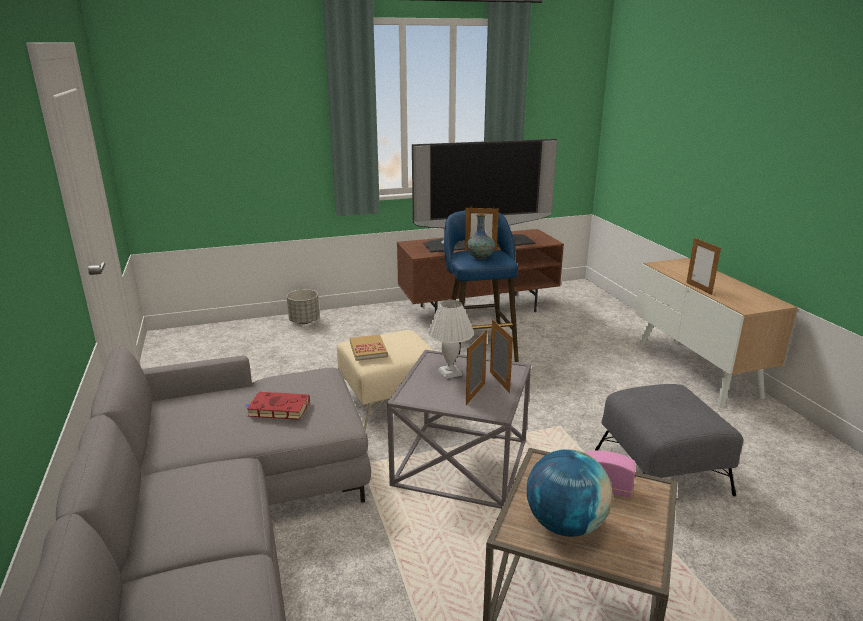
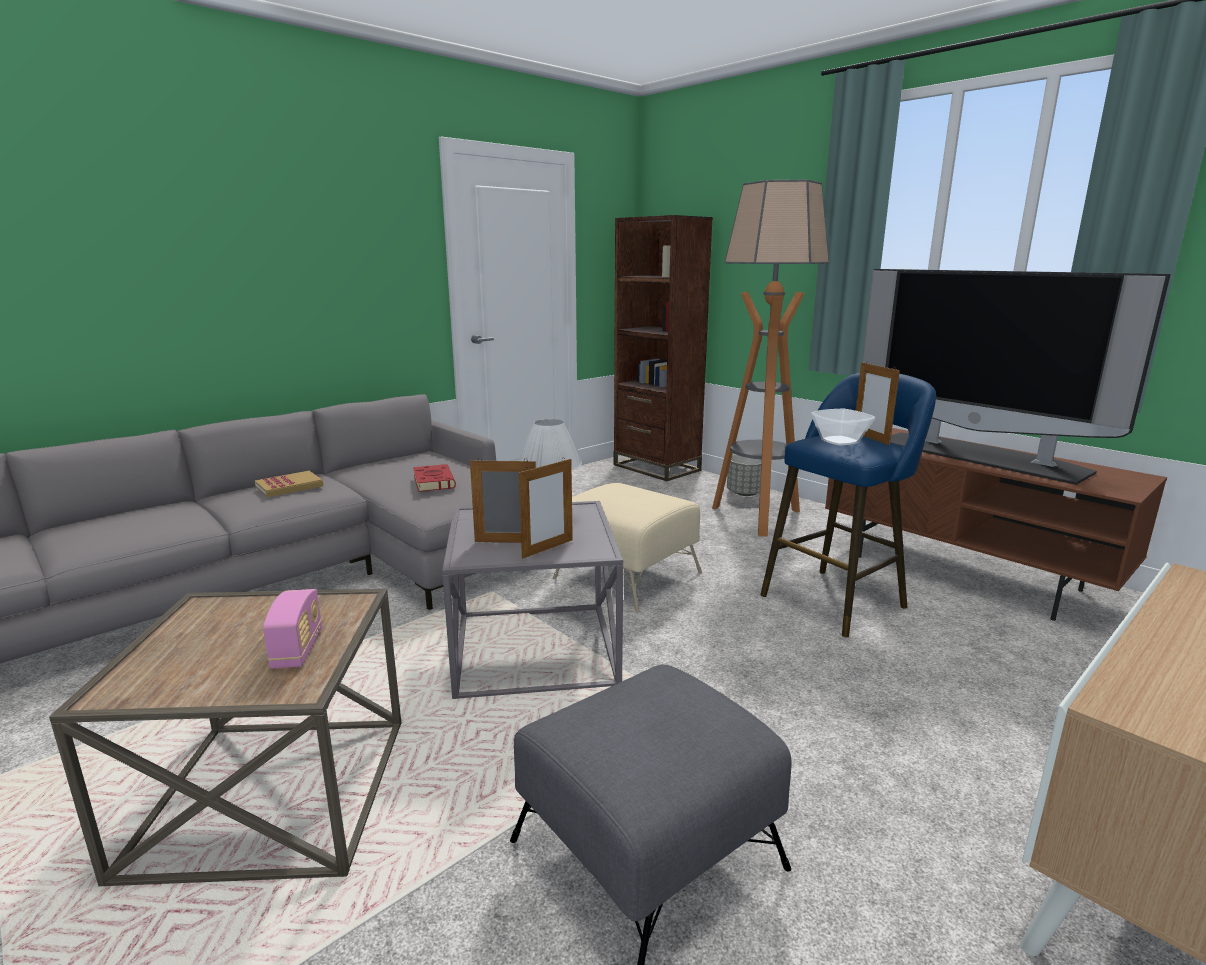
camera: 65 degrees right, 5 degrees down
book [350,335,388,361] -> book moved to [255,471,323,497]
vase [466,214,495,259] -> bowl [811,409,875,445]
globe [527,449,613,537] -> none
picture frame [686,238,721,295] -> none
none -> brown bookcase [613,215,713,481]
none -> floor lamp [712,180,829,536]

